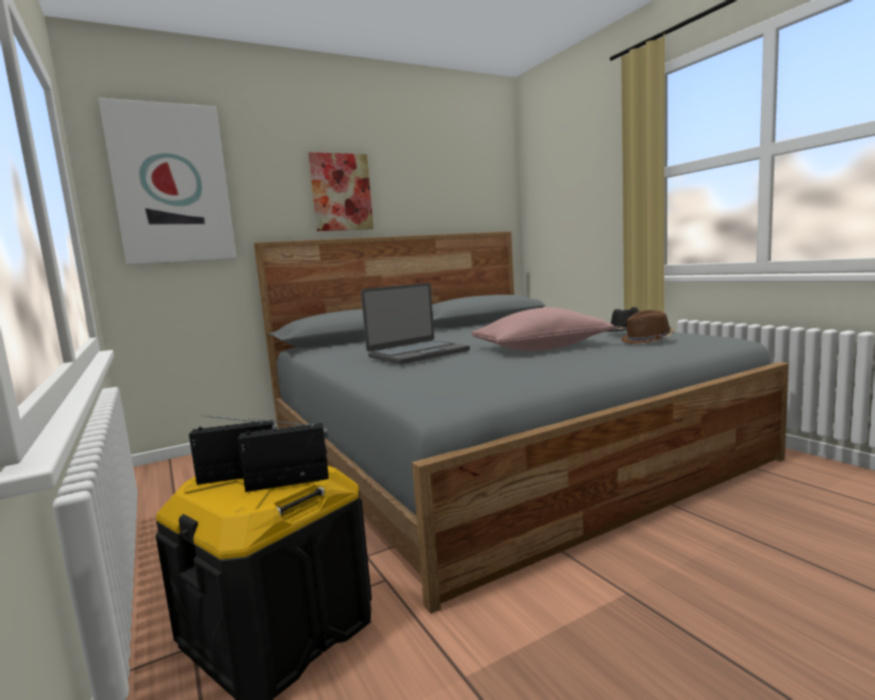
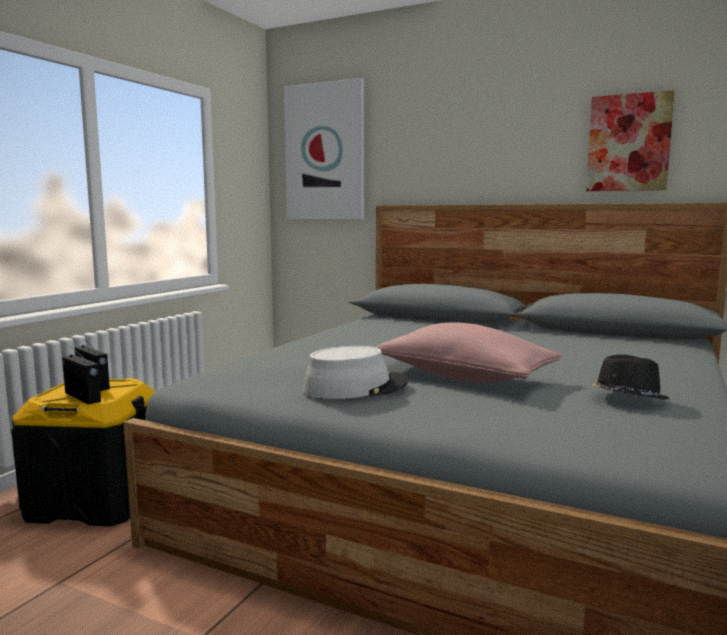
camera: 55 degrees right, 0 degrees up
picture [308,152,374,231] -> picture moved to [586,90,675,191]
laptop [361,283,470,364] -> none
brown hat [621,310,674,344] -> none
none -> grey hat [303,346,409,399]

